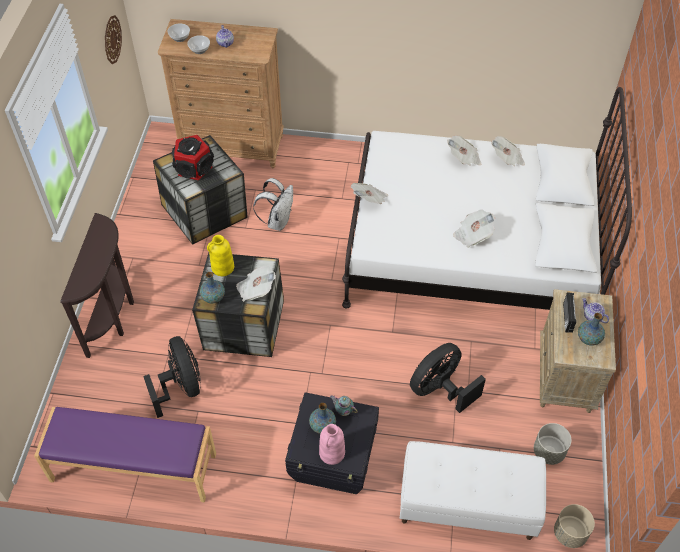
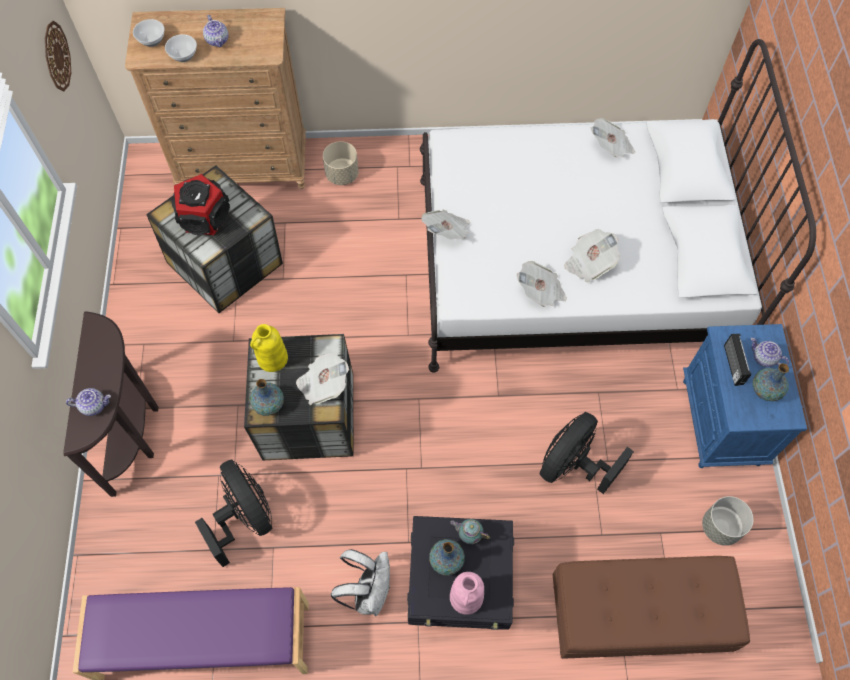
camera: 10 degrees left, 10 degrees up
white backpack [253,178,293,231] -> white backpack moved to [331,549,391,617]
white bench [400,441,546,540] -> brown bench [553,556,750,659]
newspaper [447,135,481,166] -> newspaper moved to [517,261,567,307]
beige nightstand [540,289,616,413] -> blue nightstand [683,324,807,468]
beige planter [554,504,595,548] -> beige planter moved to [323,141,359,185]
none -> teapot [66,388,111,416]

